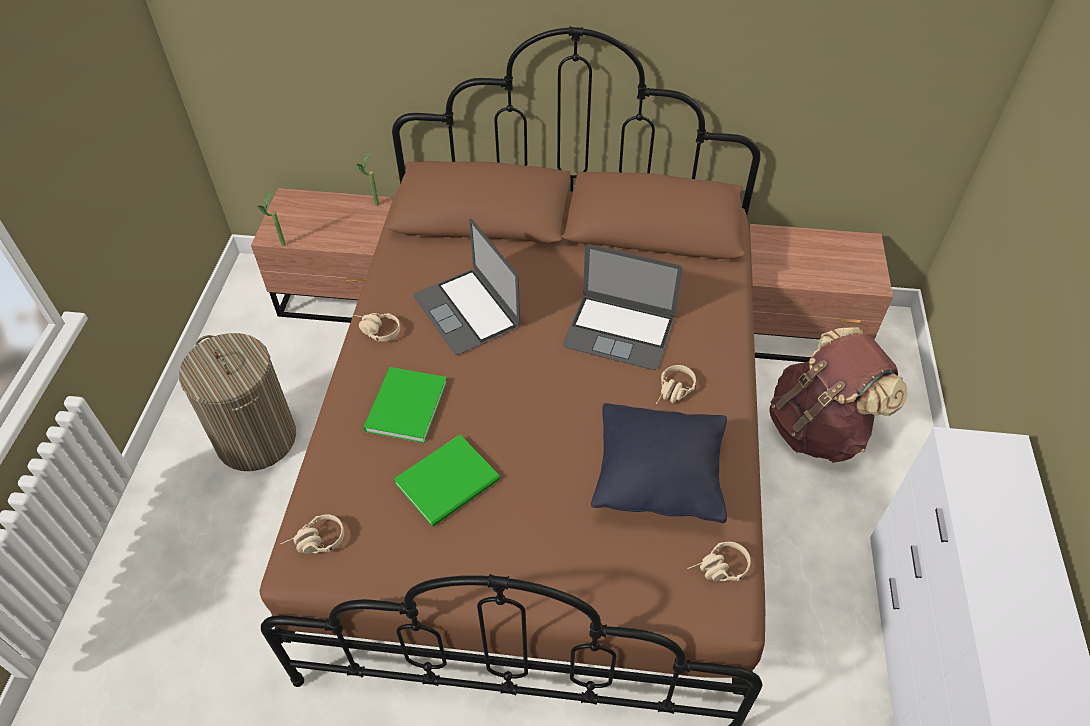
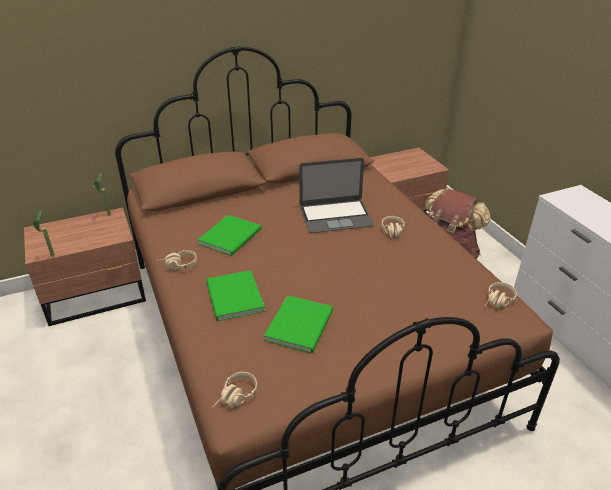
camera: 30 degrees left, 15 degrees down
laundry basket [179,333,296,471] -> none
laptop [413,219,520,355] -> green book [198,215,261,256]
black pillow [591,403,727,523] -> none

